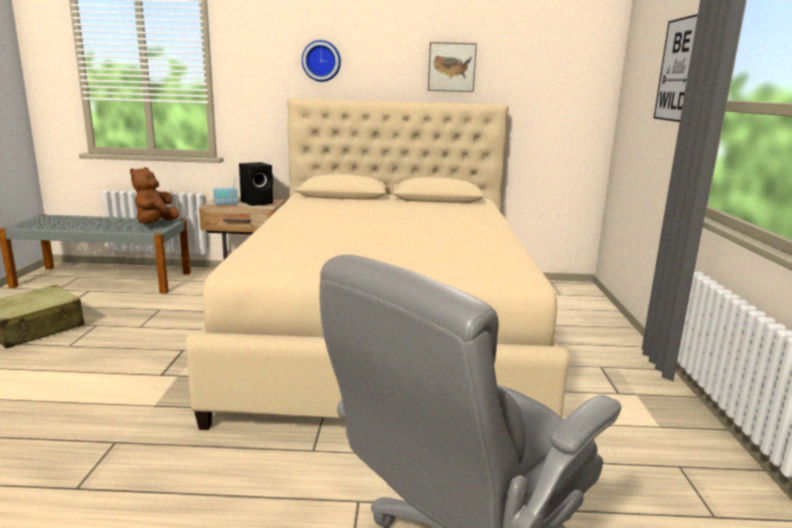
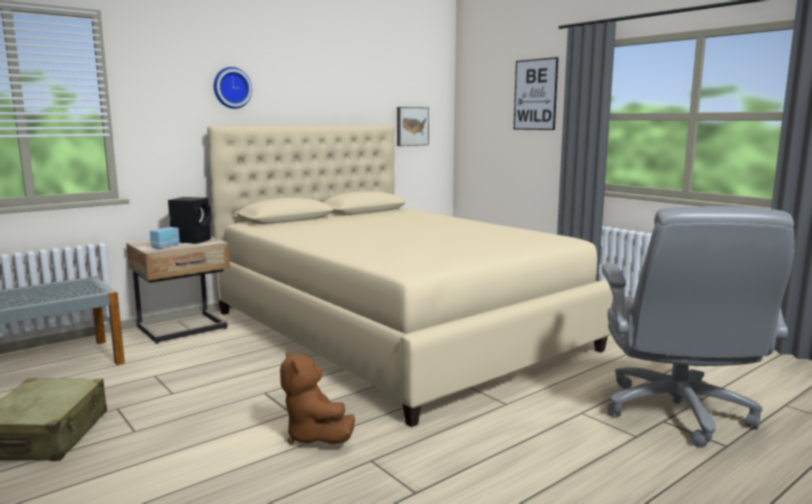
camera: 40 degrees left, 5 degrees down
brown plush toy [130,167,179,224] -> brown plush toy moved to [280,350,355,445]
picture [428,42,477,92] -> picture moved to [397,107,429,146]

